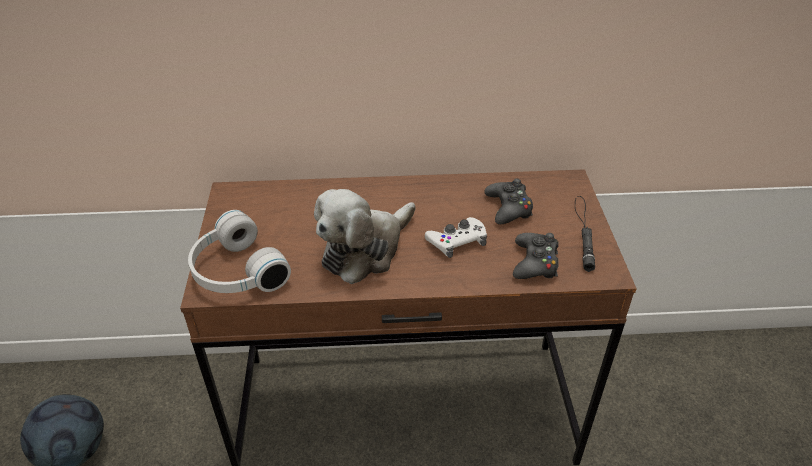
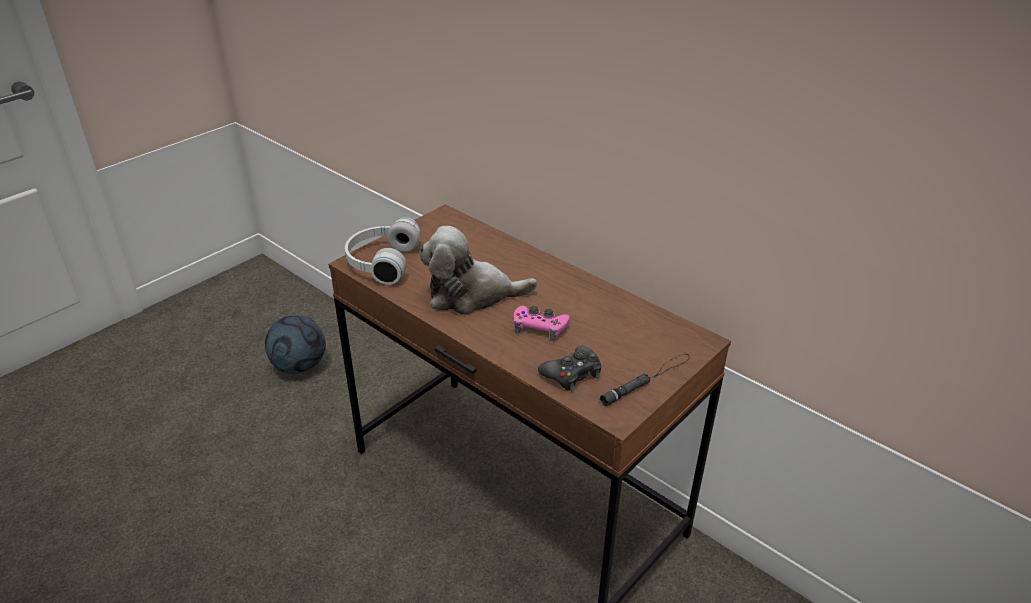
camera: 45 degrees right, 5 degrees down
white game controller [425,217,487,258] -> pink game controller [513,306,570,340]
black game controller [484,179,533,224] -> none

